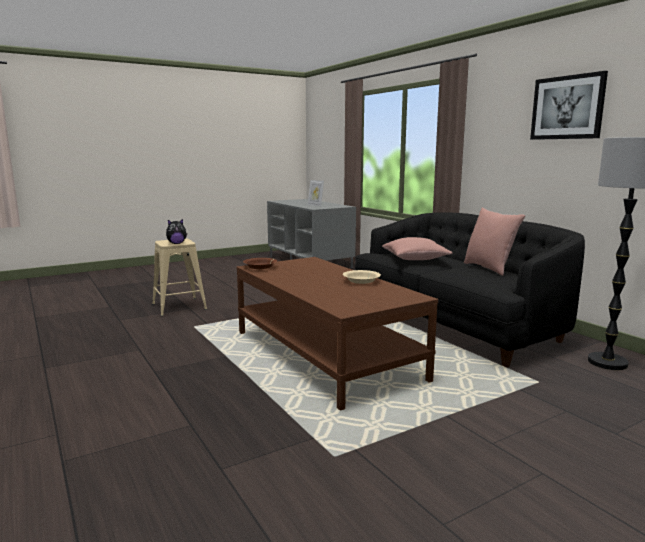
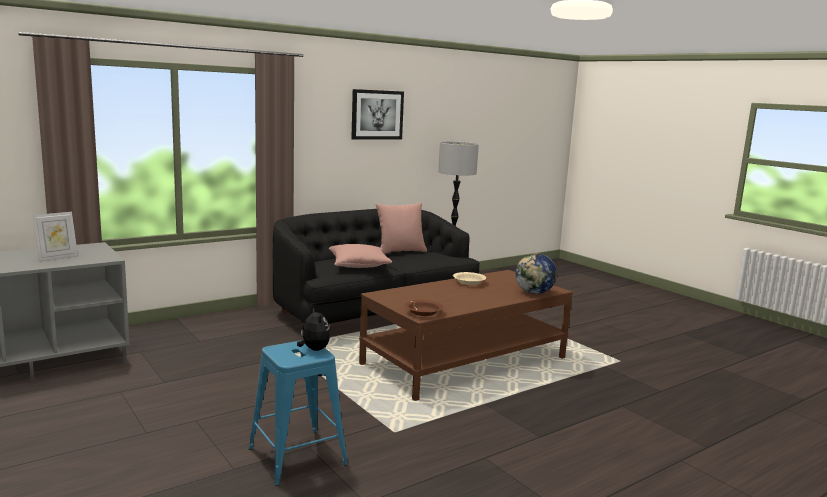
camera: 95 degrees left, 0 degrees up
beige stool [152,238,207,316] -> blue stool [248,340,348,486]
none -> globe [515,253,557,294]

